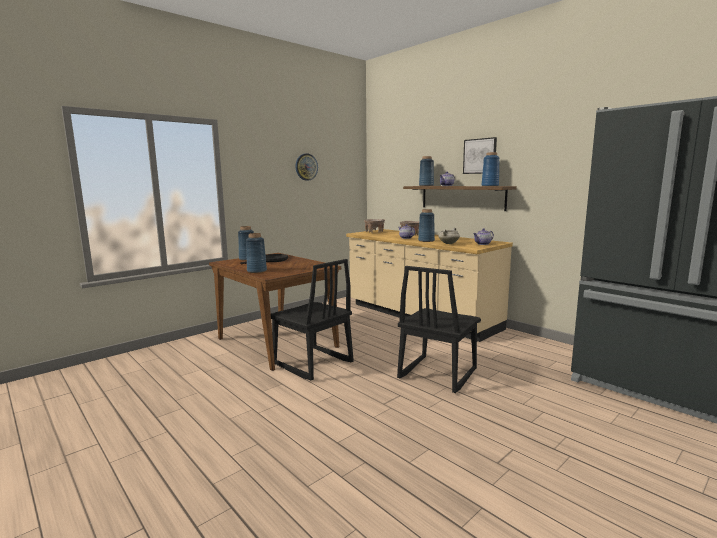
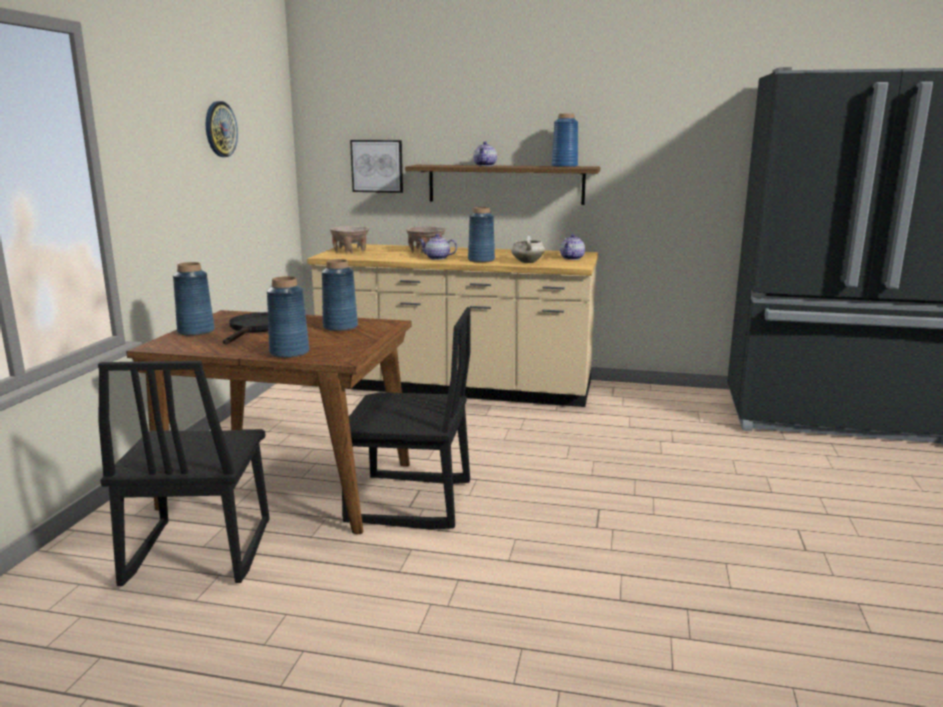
camera: 35 degrees left, 5 degrees up
black chair [397,266,481,393] -> black chair moved to [98,361,270,586]
blue vase [419,156,434,186] -> blue vase moved to [322,259,358,331]
picture [463,137,497,174] -> picture moved to [350,140,403,193]

